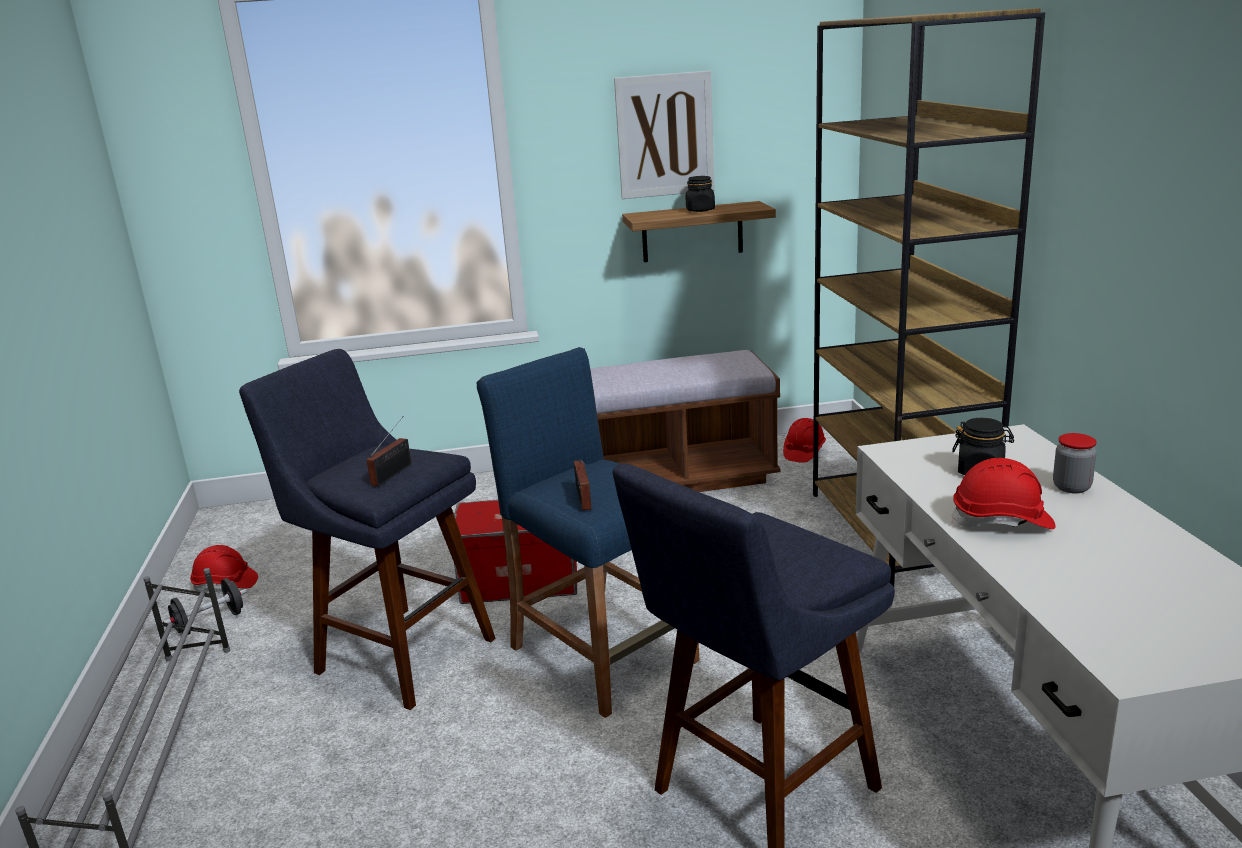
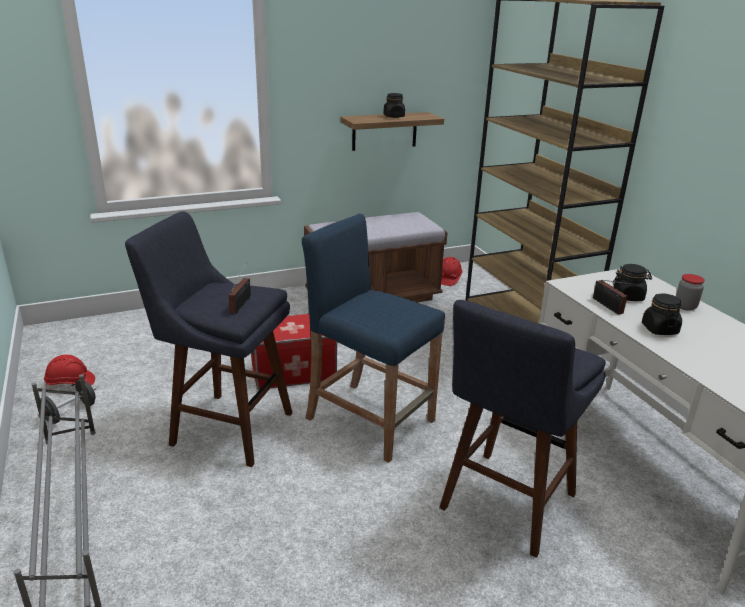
camera: 15 degrees left, 5 degrees up
radio [574,460,591,511] -> radio moved to [593,280,630,315]
picture [614,71,715,199] -> none
red hard hat [952,458,1056,529] -> black jar [642,293,682,335]

